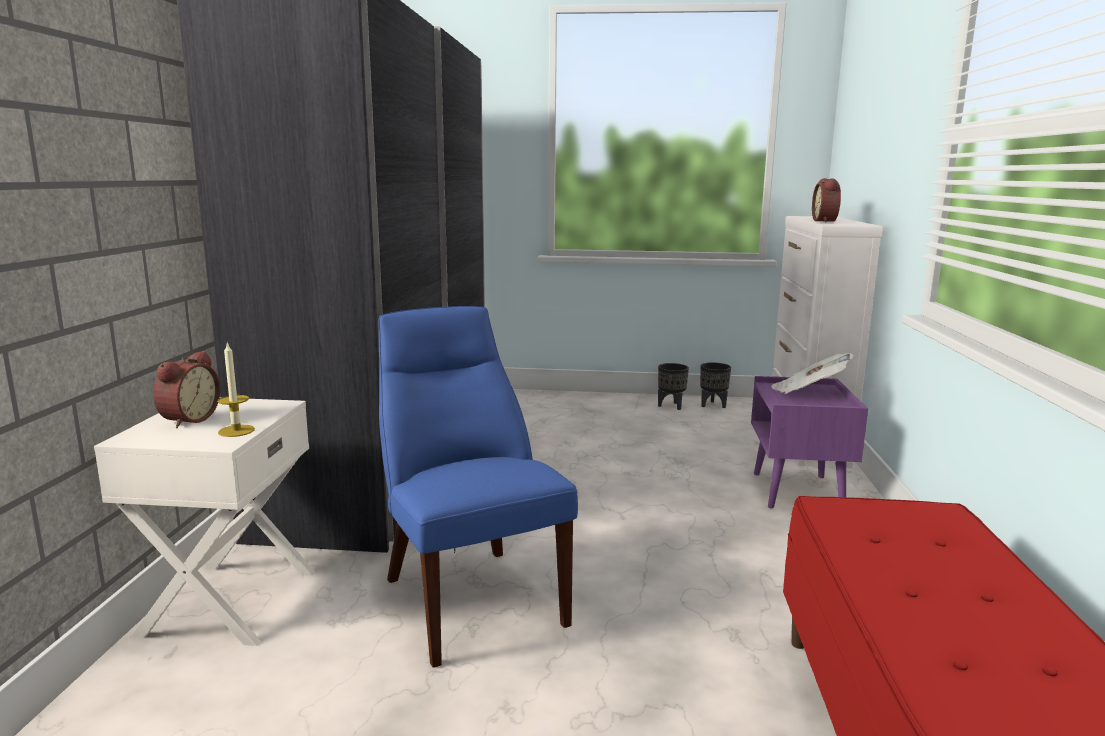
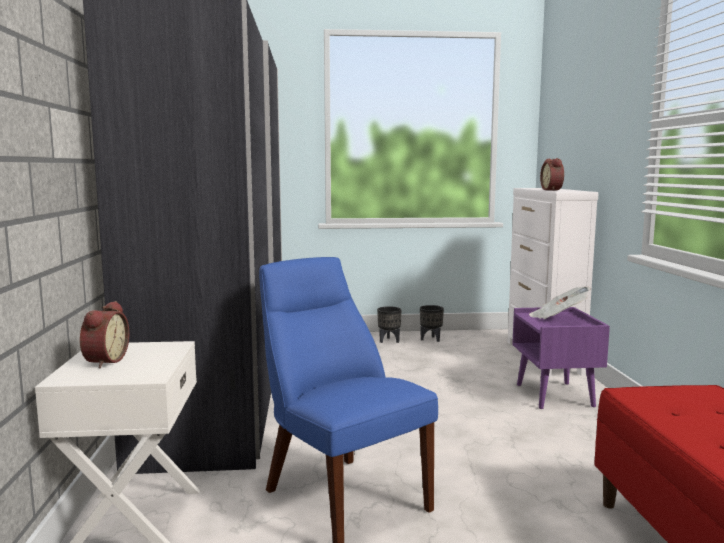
camera: 10 degrees left, 5 degrees down
candle [217,342,255,437] -> none
black planter [700,362,731,408] -> black planter moved to [377,306,402,343]

